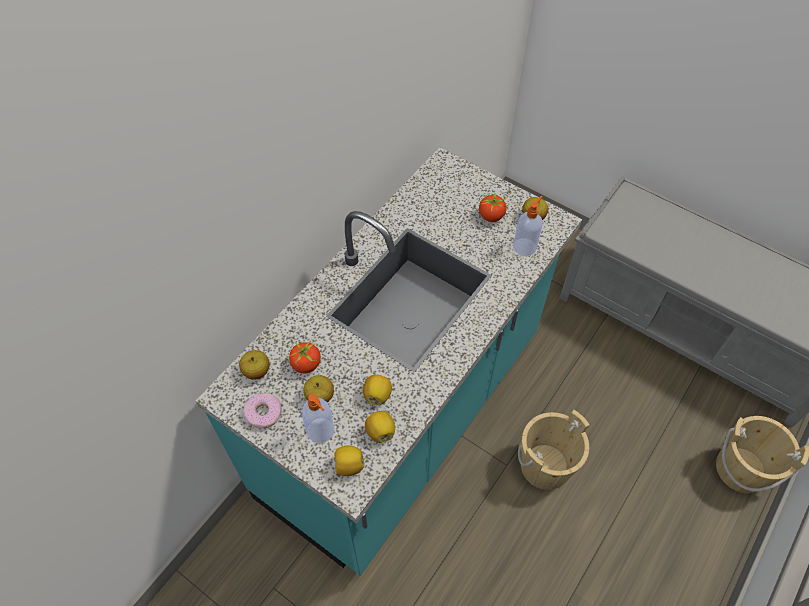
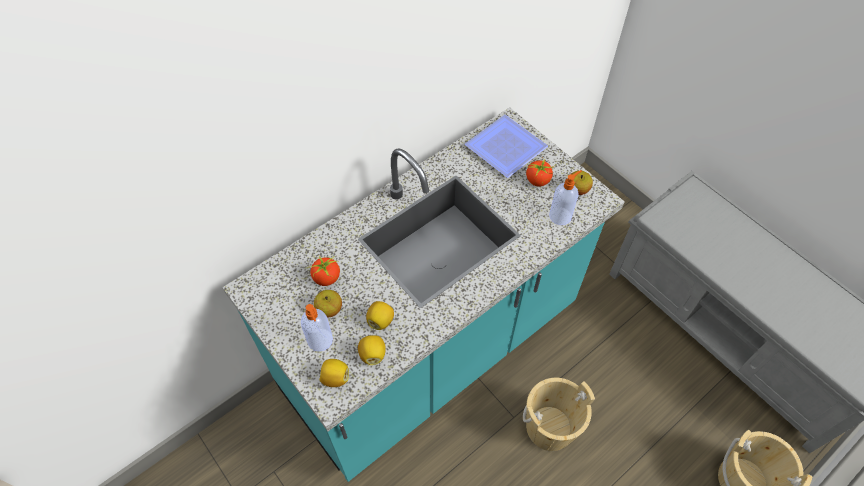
camera: 15 degrees right, 0 degrees up
apple [239,350,270,380] -> none
donut [243,393,282,429] -> none
none -> plate [465,115,548,178]

